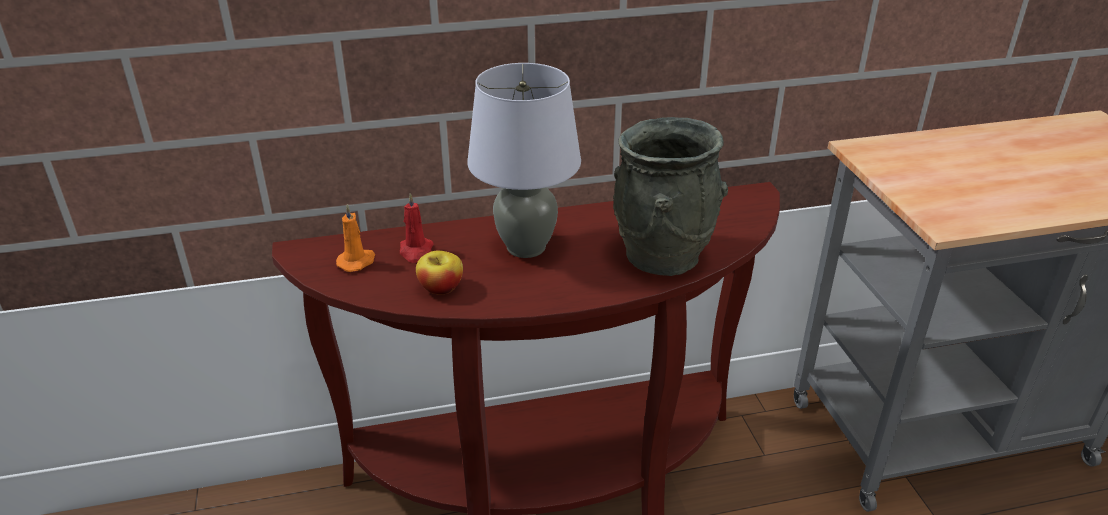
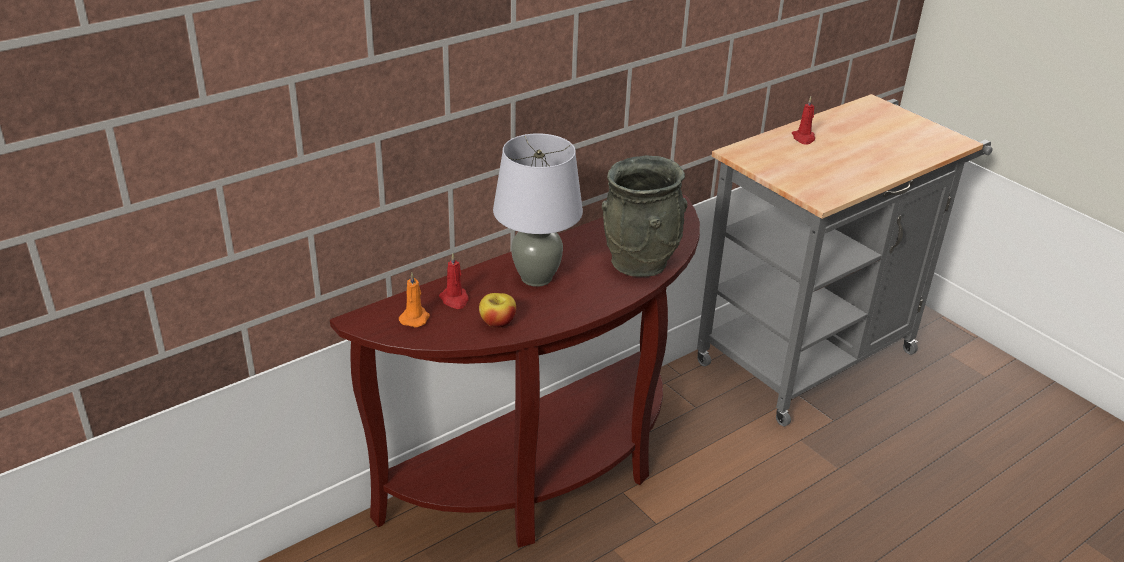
camera: 25 degrees left, 0 degrees up
none -> red candle [792,97,815,145]

